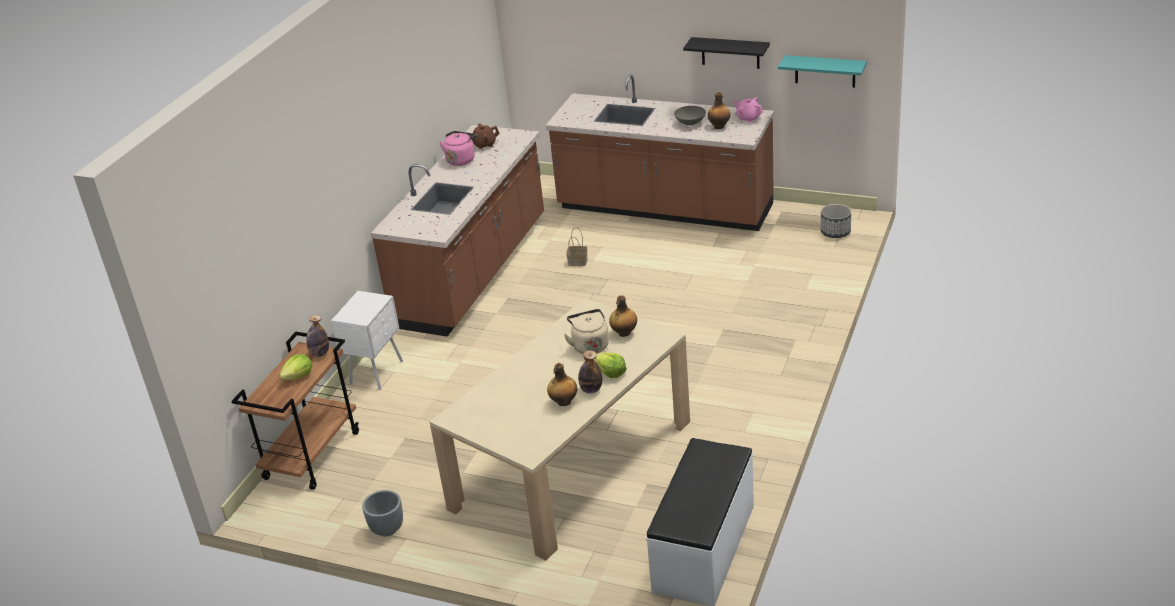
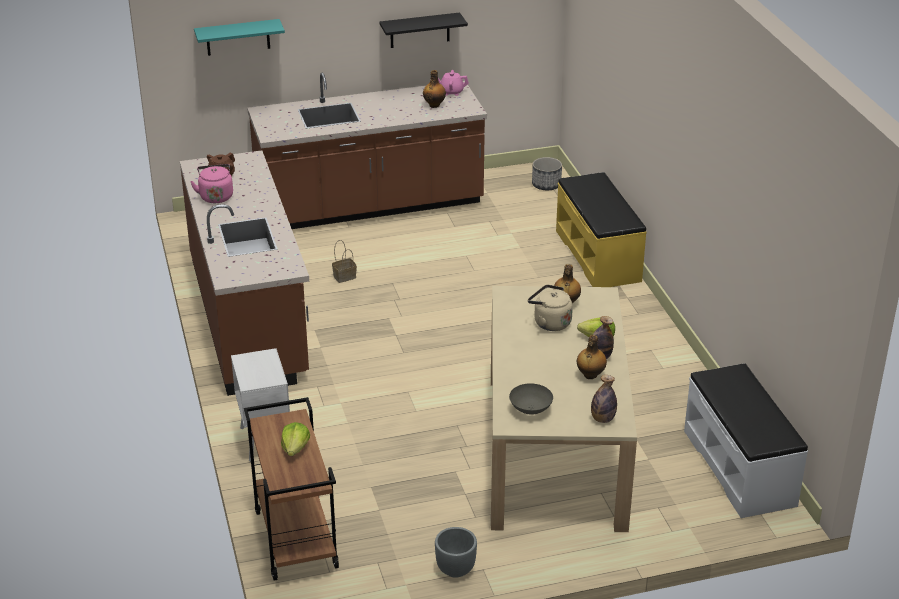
camera: 40 degrees left, 0 degrees up
bottle [306,315,329,357] -> bottle moved to [591,375,617,423]
grey bowl [674,106,706,126] -> grey bowl moved to [509,383,553,415]
turquoise shelf [778,55,867,88] -> turquoise shelf moved to [194,19,285,56]
none -> yellow bench [556,172,646,287]

